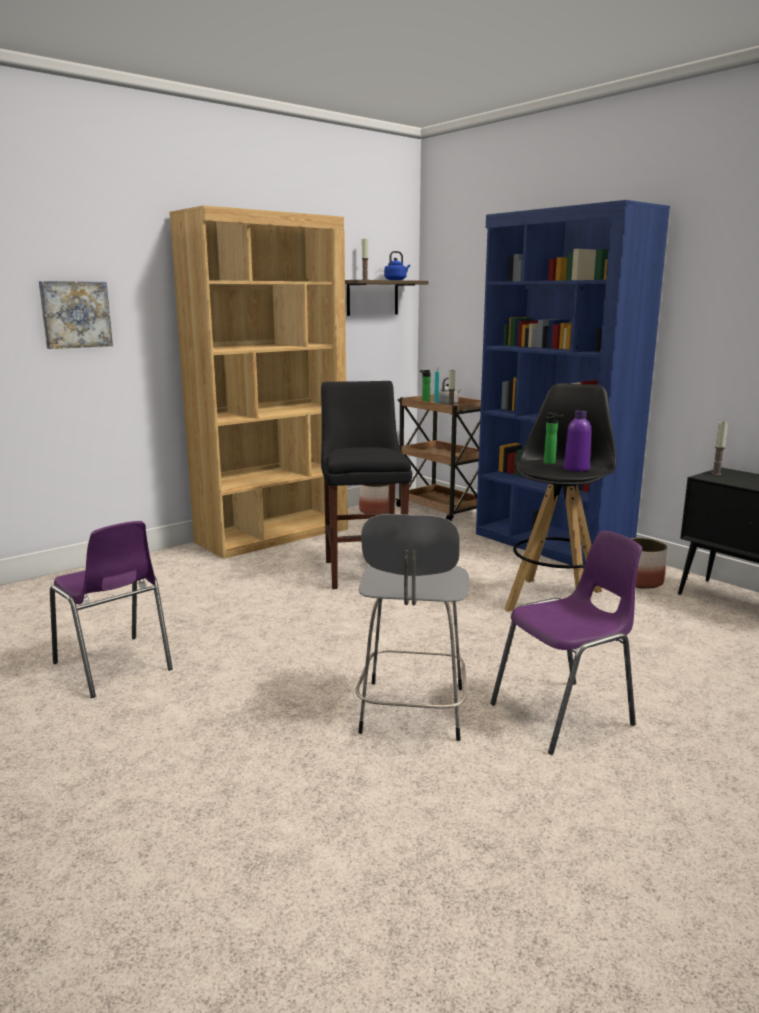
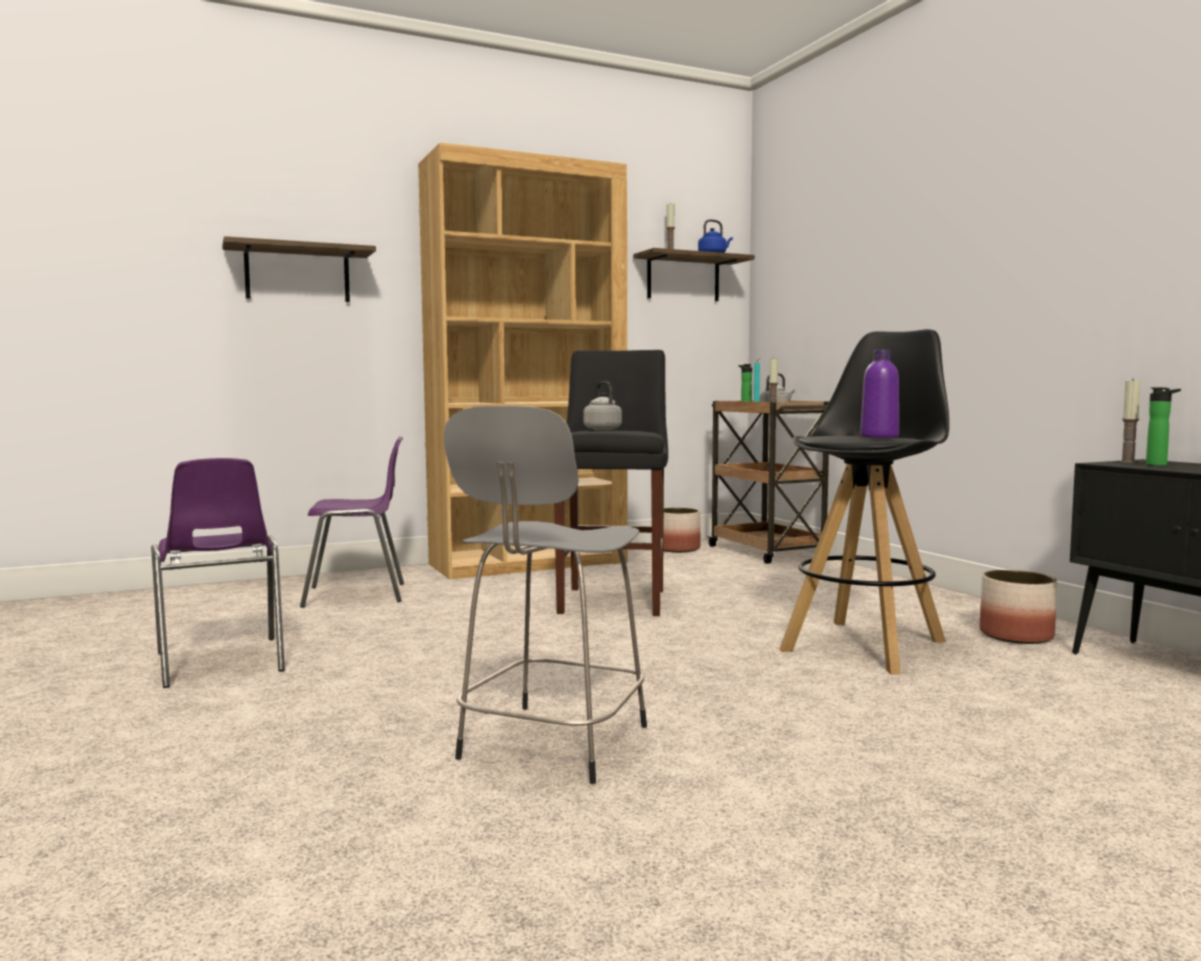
camera: 15 degrees right, 10 degrees down
picture [39,281,113,349] -> shelf [222,236,376,302]
blue bookcase [476,200,670,570] -> none
purple chair [490,530,642,755] -> purple chair moved to [300,436,404,608]
bottle [544,413,564,464] -> bottle moved to [1146,387,1181,466]
none -> grey kettle [583,381,622,430]

